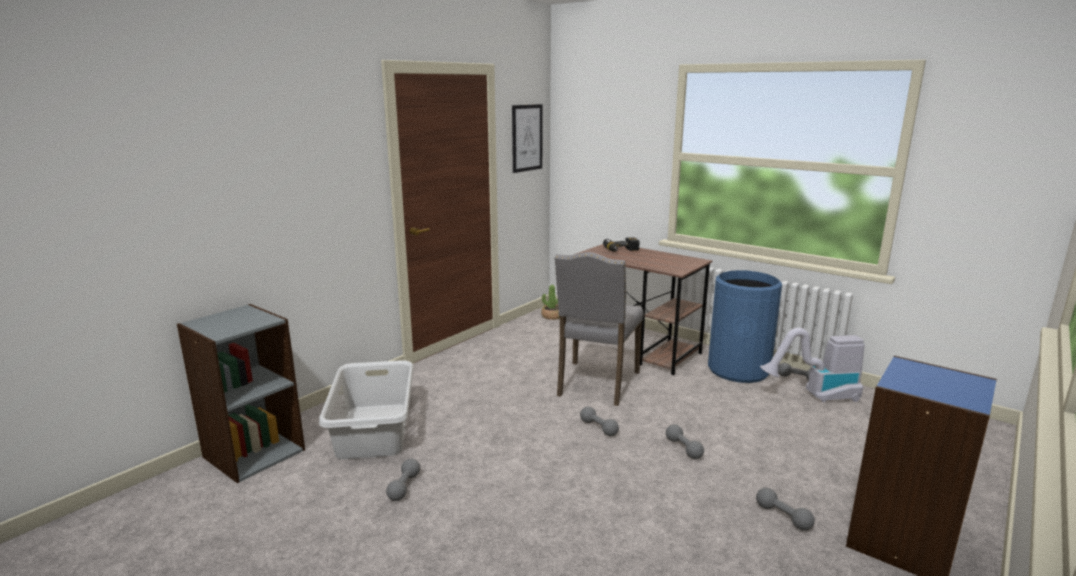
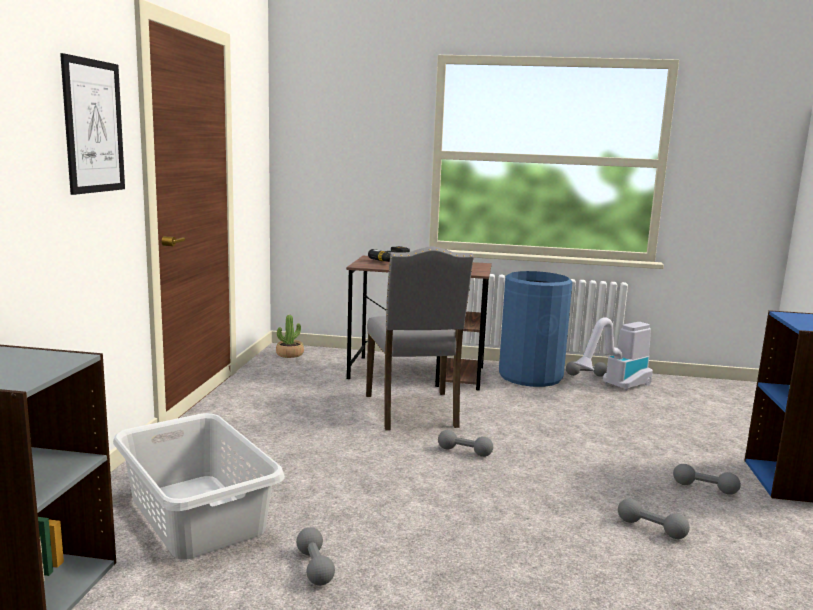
camera: 30 degrees left, 5 degrees down
picture [512,104,542,173] -> picture moved to [60,53,125,195]
grey dumbbell [666,424,704,459] -> grey dumbbell moved to [618,498,690,539]

